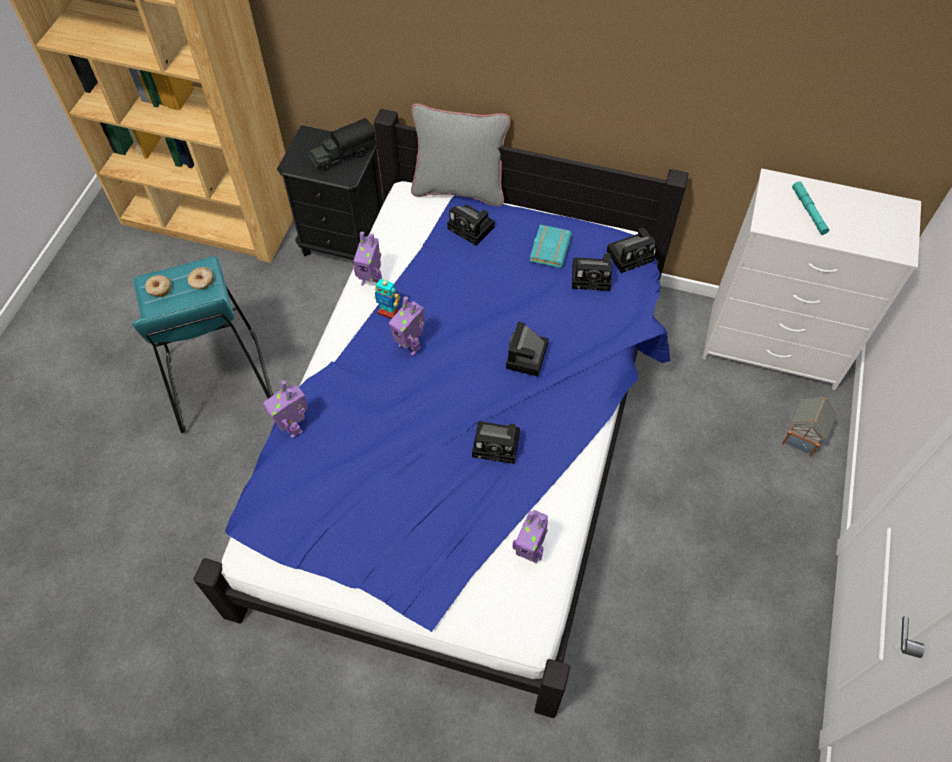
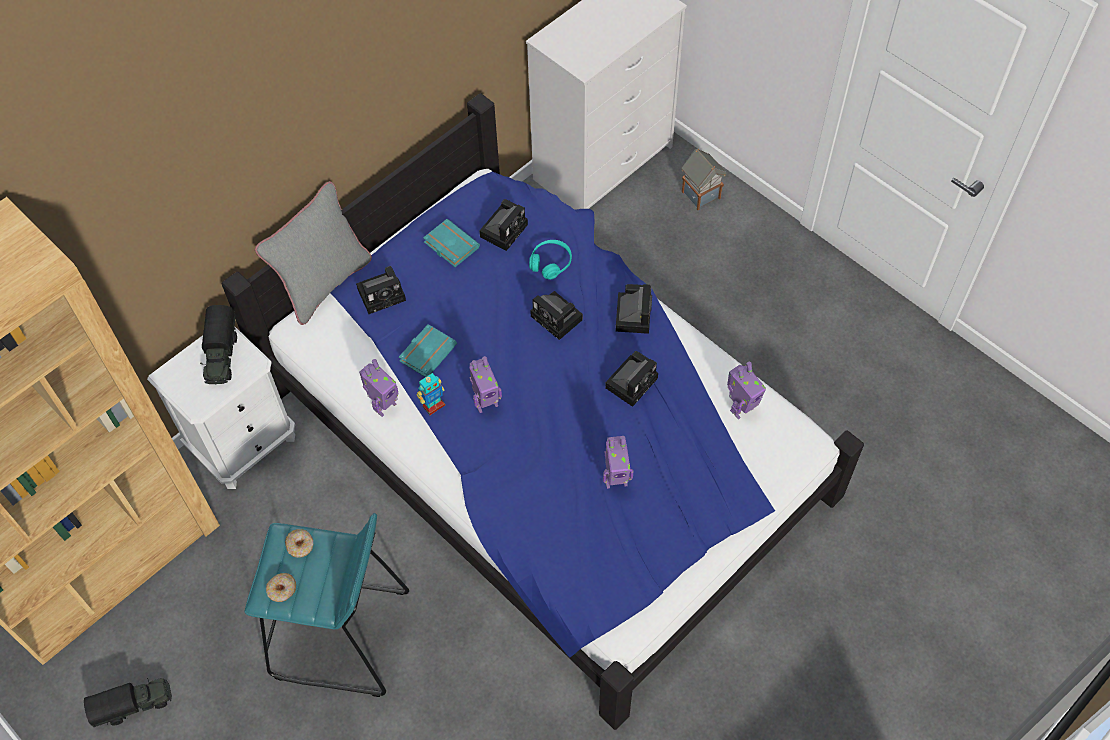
camera: 60 degrees left, 0 degrees up
toy robot [263,380,308,438] -> toy robot moved to [603,436,633,489]
black nightstand [277,125,383,260] -> white nightstand [147,327,295,489]
camera [607,228,656,273] -> camera moved to [616,284,652,334]
turquoise flashlight [792,181,829,235] -> none
none -> toy truck [84,678,172,727]
none -> turquoise book [399,324,457,377]
none -> turquoise headphones [529,240,572,279]

